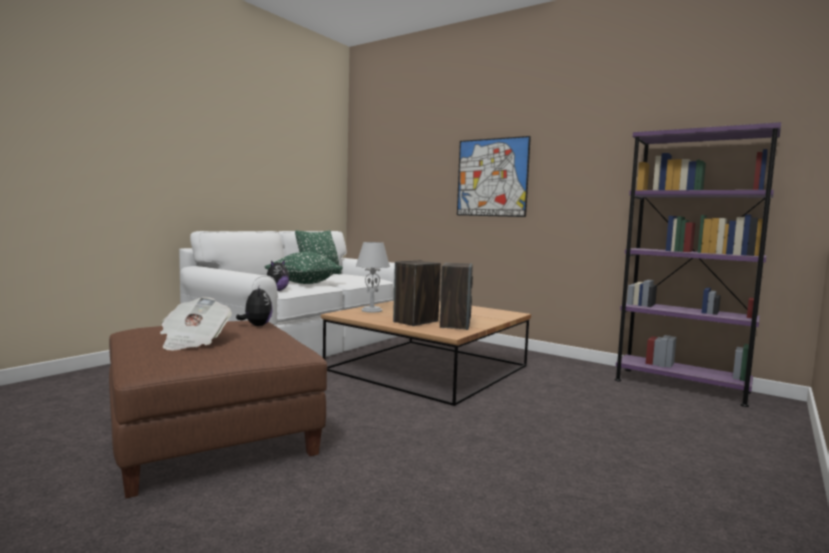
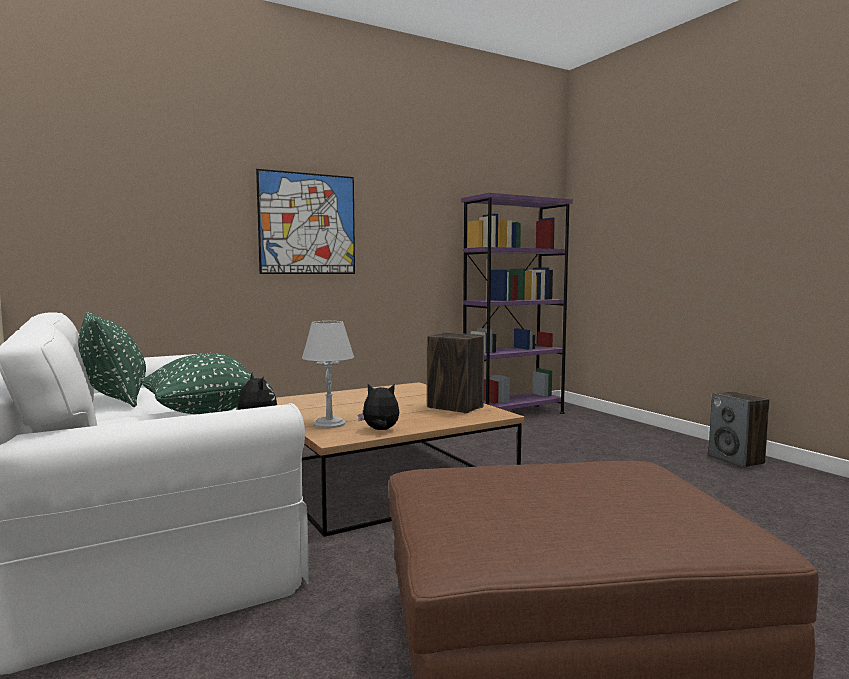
camera: 65 degrees left, 0 degrees up
newspaper [160,297,232,350] -> none
plush toy [236,286,273,326] -> plush toy moved to [358,384,399,430]
speaker [393,260,441,326] -> speaker moved to [708,391,769,468]

